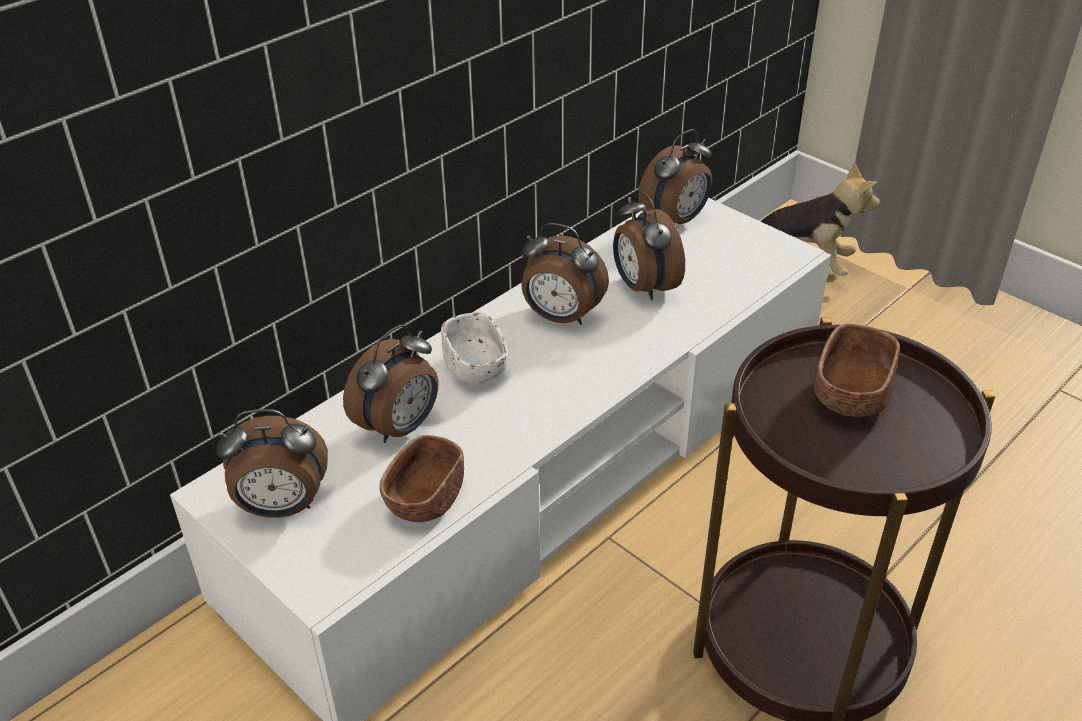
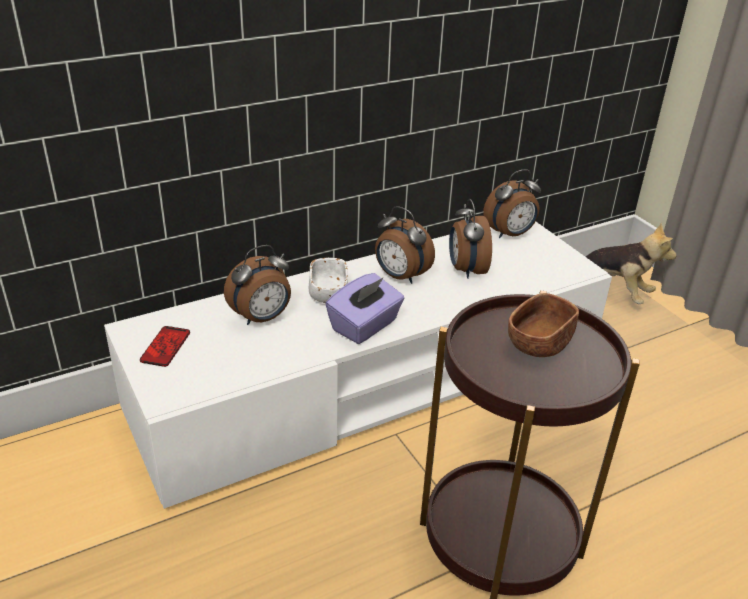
camera: 15 degrees right, 5 degrees down
alarm clock [217,409,328,518] -> phone [140,326,190,367]
brown bowl [379,435,464,522] -> none
none -> purple tissue box [326,273,404,344]

